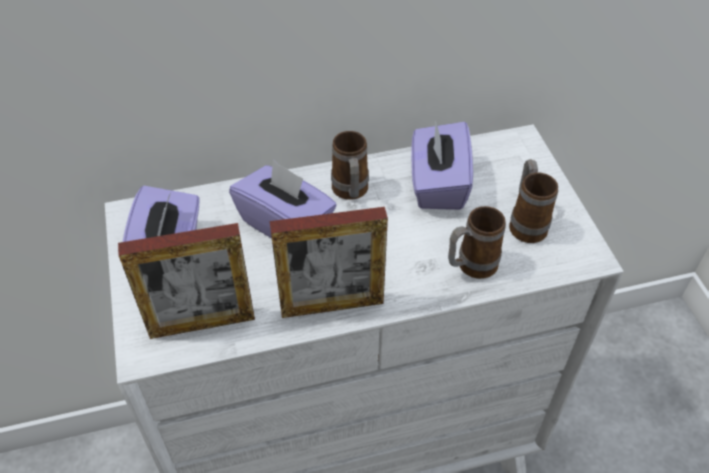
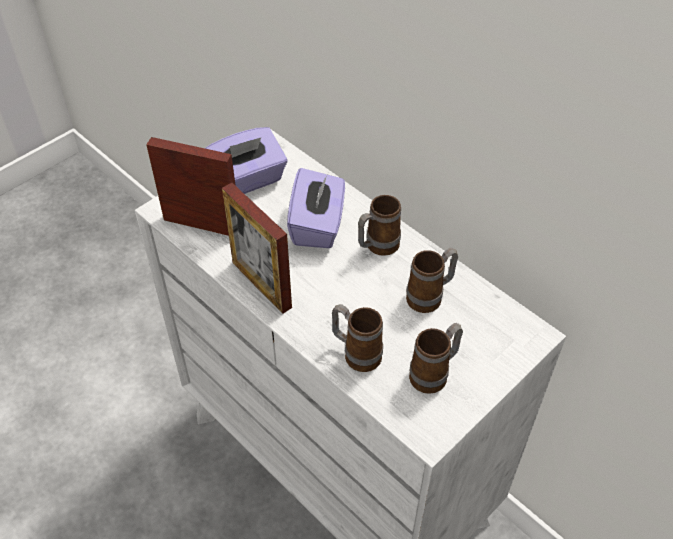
camera: 60 degrees right, 0 degrees up
picture frame [118,223,255,339] -> picture frame turned 150 degrees clockwise [146,137,236,236]
purple tissue box [411,120,473,210] -> mug [406,248,458,313]

